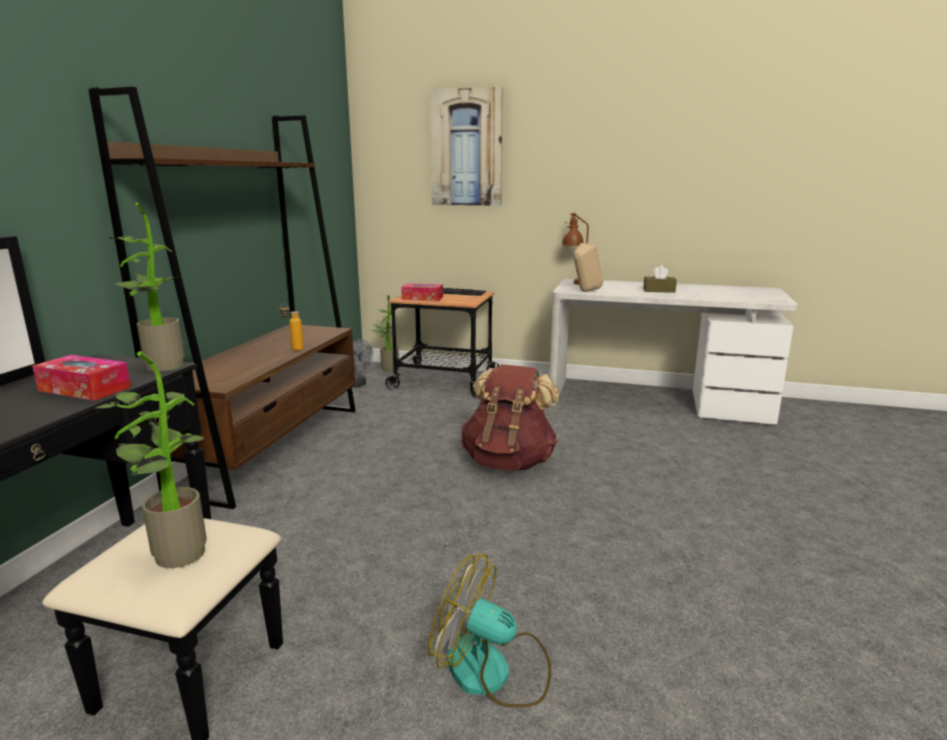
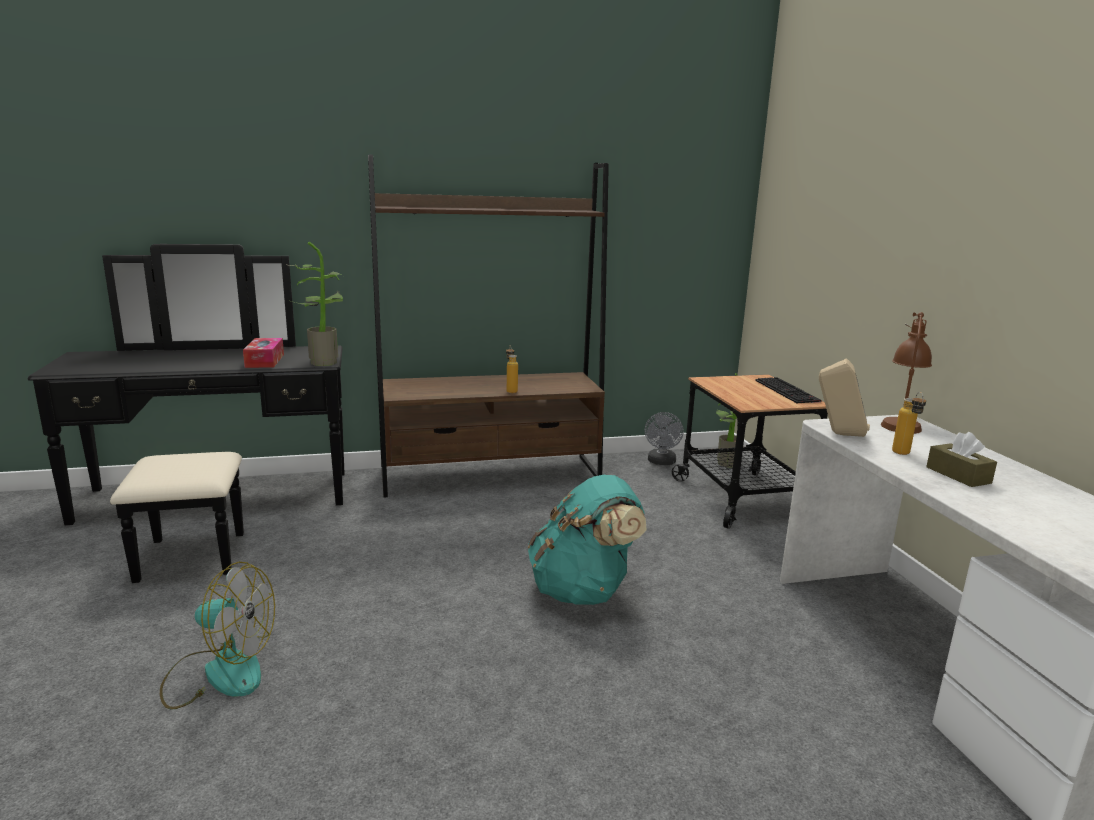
camera: 60 degrees right, 0 degrees up
potted plant [96,351,207,568] -> none
tissue box [401,283,443,301] -> none
fan [428,554,551,708] -> fan turned 105 degrees clockwise [160,562,275,709]
picture [430,87,503,206] -> none
brown backpack [461,364,560,471] -> turquoise backpack [528,475,647,605]
none -> bottle [892,392,926,455]

